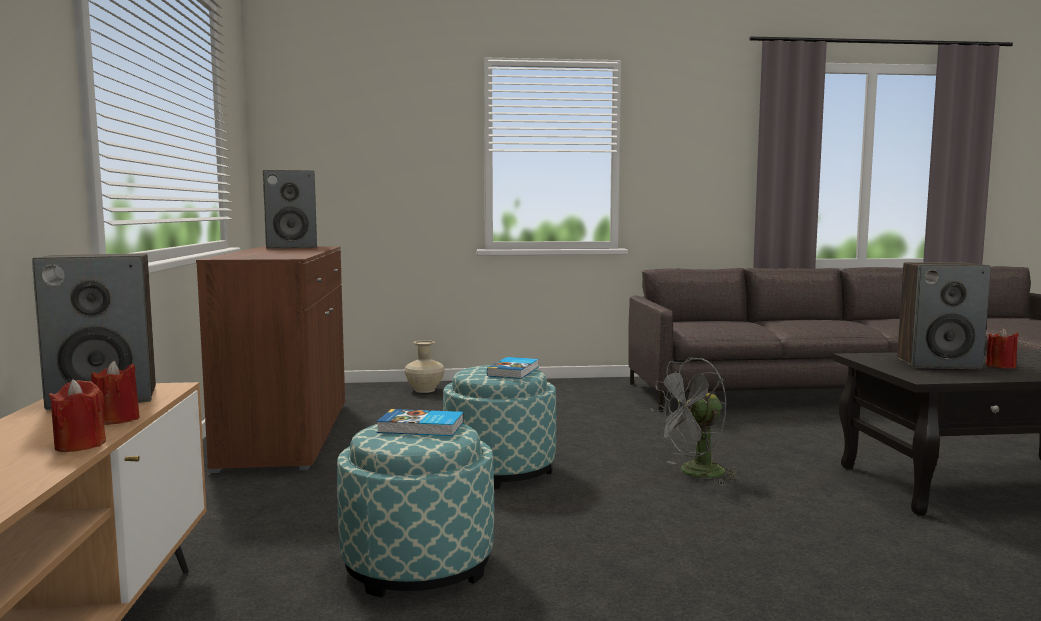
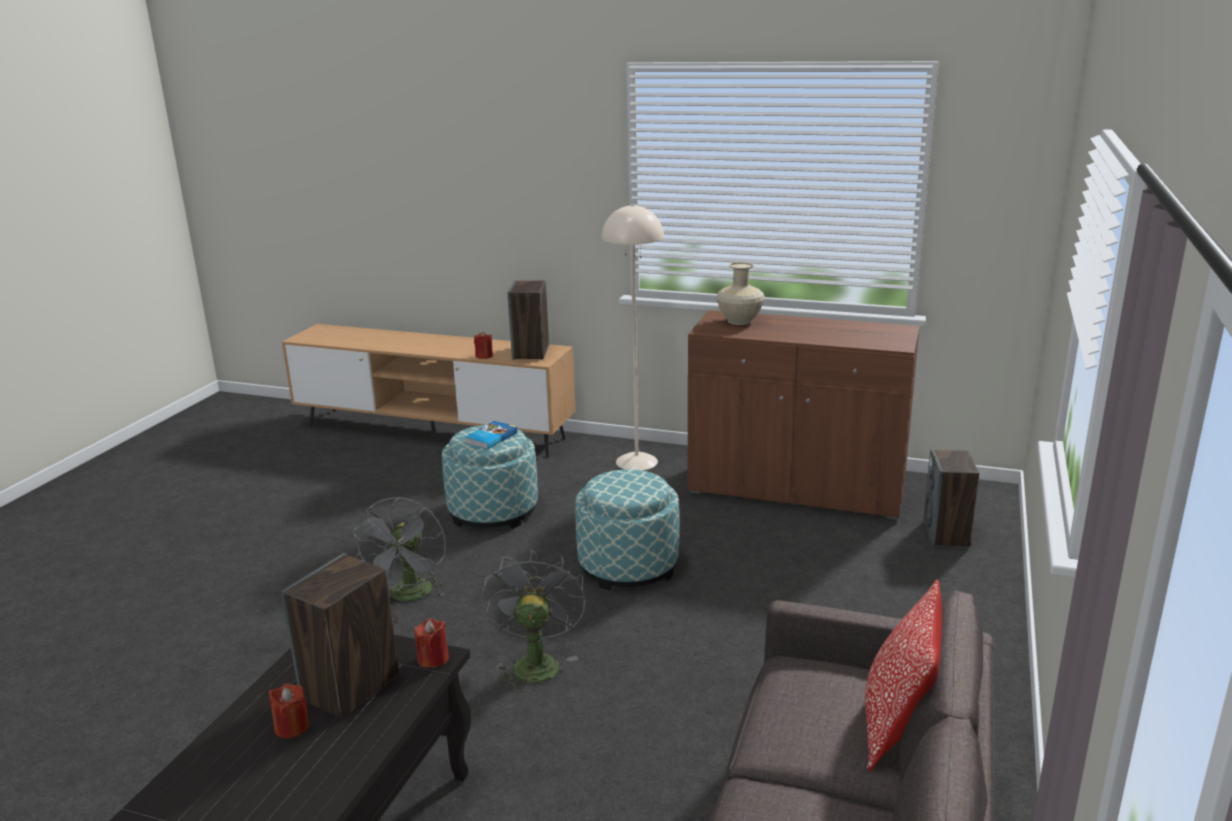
camera: 115 degrees right, 15 degrees up
red candle [48,380,106,452] -> red candle moved to [414,618,449,668]
speaker [263,170,317,249] -> speaker moved to [923,449,979,546]
beige vase [404,340,445,393] -> beige vase moved to [716,262,765,325]
book [487,357,539,379] -> none
none -> grey fan [352,497,446,601]
none -> beige floor lamp [602,204,664,471]
none -> pillow [865,580,942,771]

